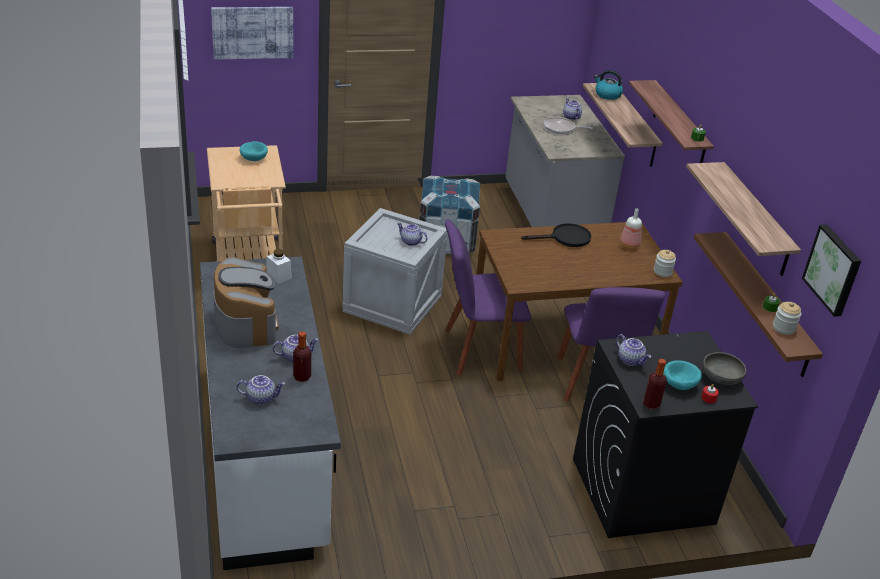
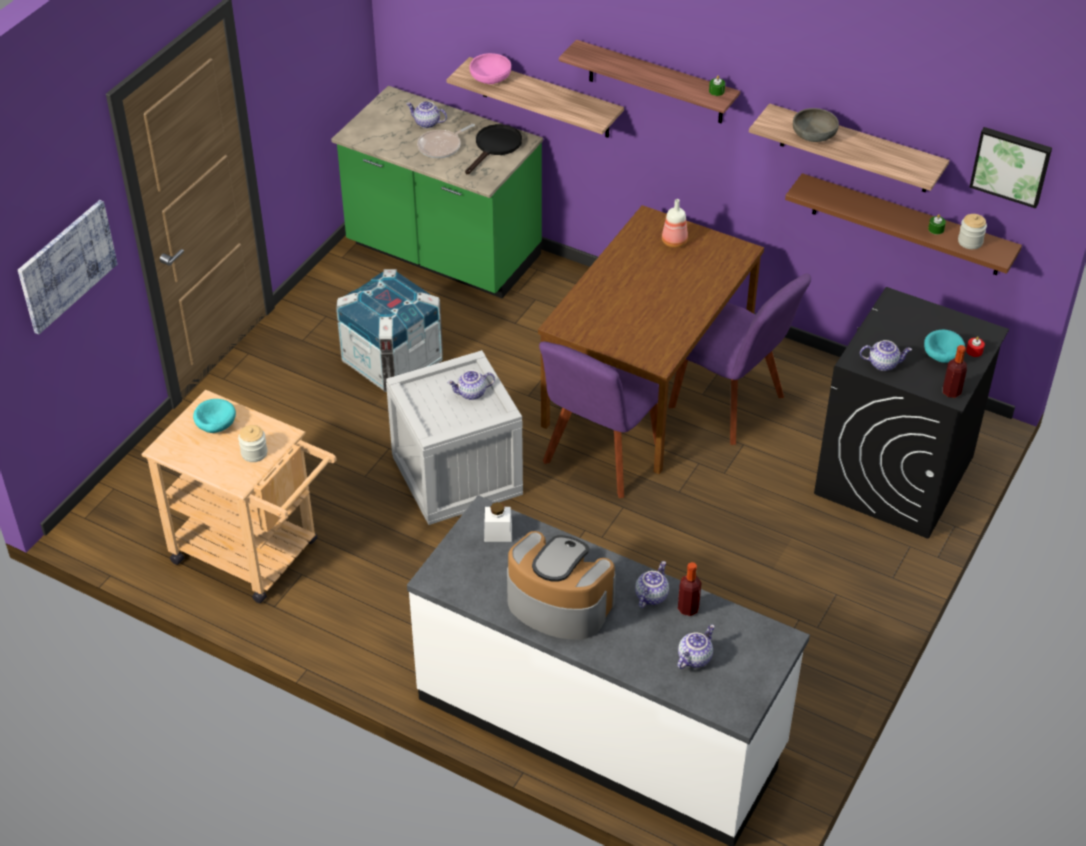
camera: 45 degrees left, 10 degrees up
grey counter [505,95,625,227] -> green counter [331,86,543,298]
black frying pan [521,223,591,247] -> black frying pan moved to [465,124,522,174]
kettle [594,70,623,100] -> pink bowl [470,53,511,84]
jar [654,250,676,277] -> jar moved to [238,425,267,462]
grey bowl [703,352,746,385] -> grey bowl moved to [793,108,839,142]

